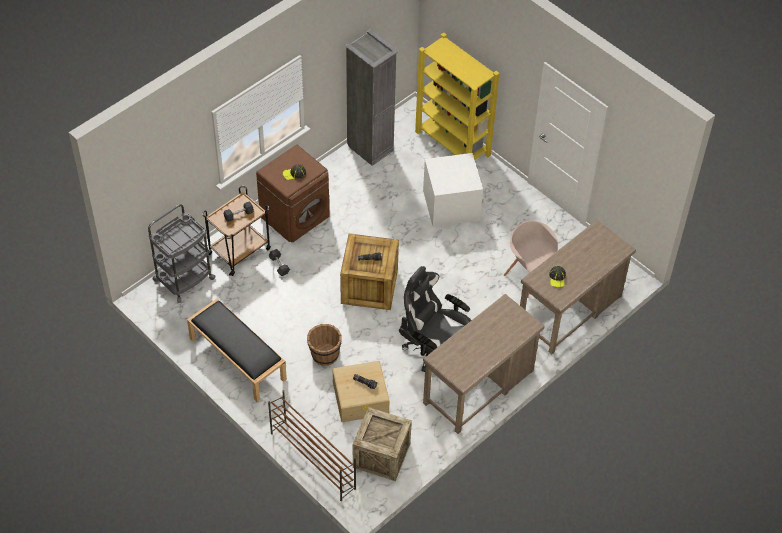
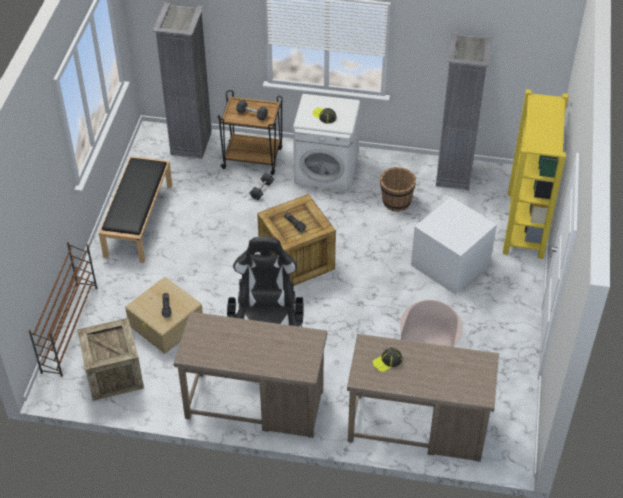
camera: 55 degrees right, 5 degrees down
grey cart [148,204,215,303] -> grey cabinet [153,3,211,159]
brown washing machine [256,145,330,242] -> white washing machine [293,94,360,191]
brown bucket [307,324,342,365] -> brown bucket moved to [380,167,416,212]

